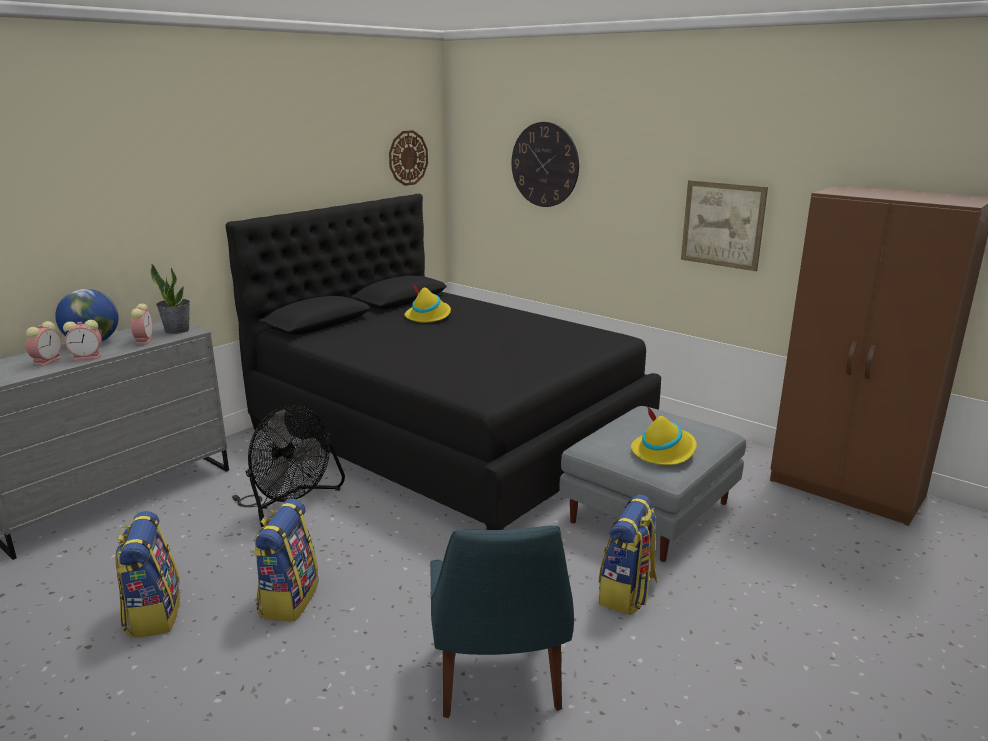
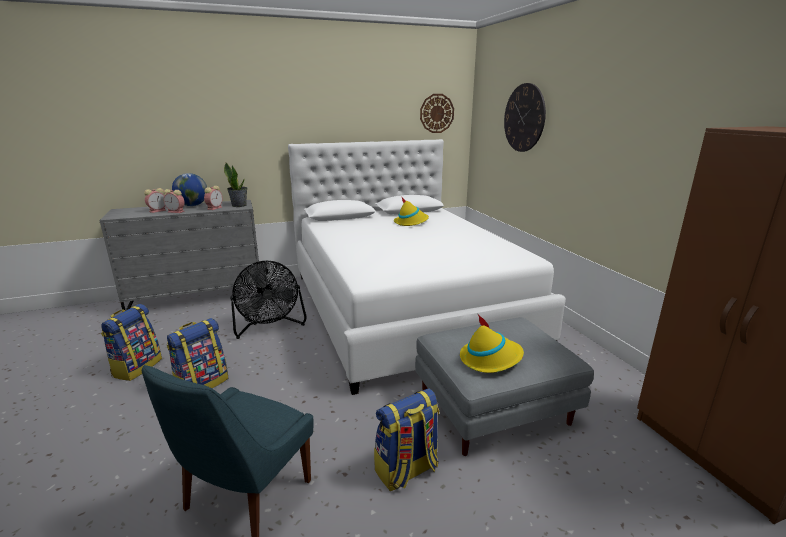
camera: 30 degrees right, 0 degrees up
black bed [226,194,661,530] -> white bed [288,139,566,395]
picture [681,180,768,271] -> none

